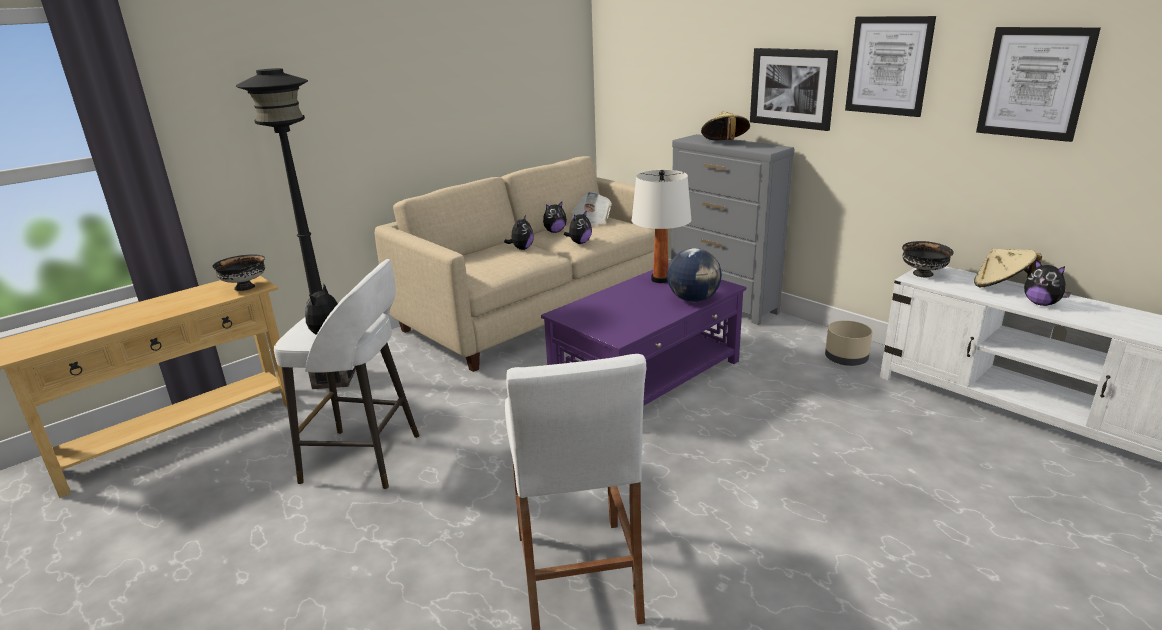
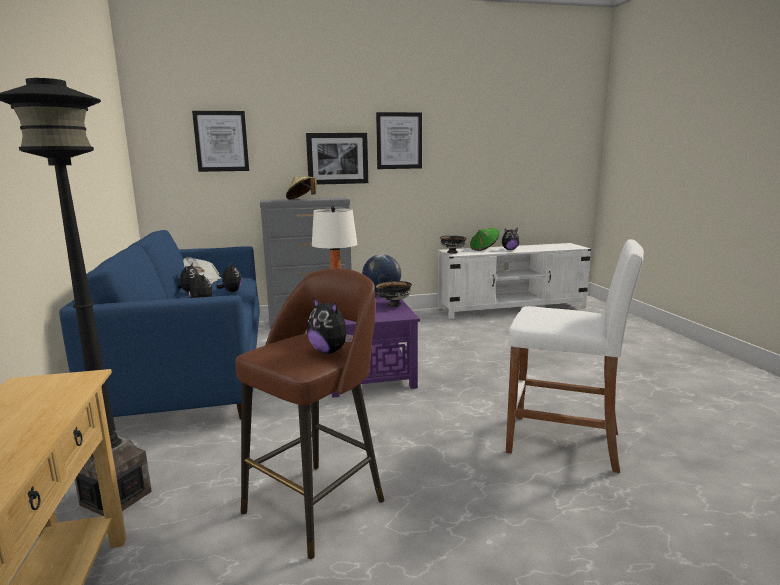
camera: 60 degrees left, 10 degrees down
black bowl [212,255,265,291] -> black bowl moved to [375,281,412,307]
white stool [274,259,420,489] -> brown stool [235,268,384,559]
beige sofa [375,156,655,372] -> blue sofa [59,230,260,420]
beige planter [825,320,873,366] -> none
beige hat [974,249,1042,287] -> green hat [470,228,499,251]
picture [976,27,1101,142] -> picture moved to [192,111,249,172]

